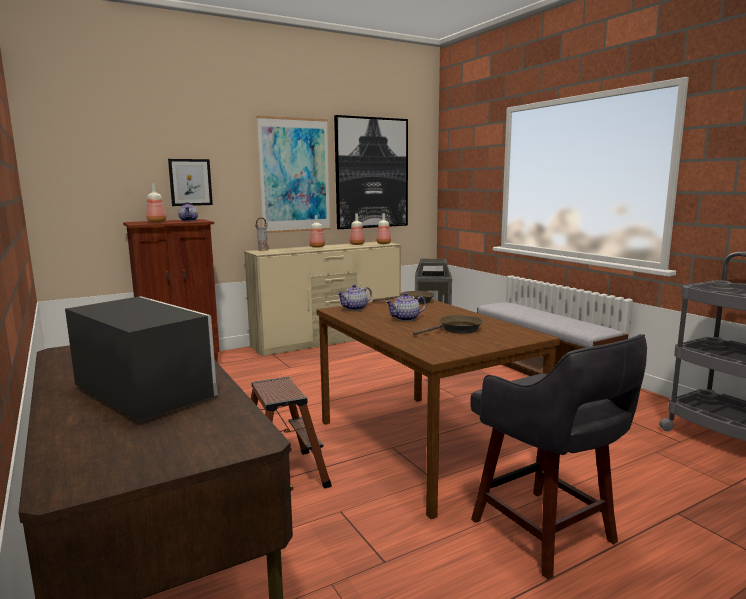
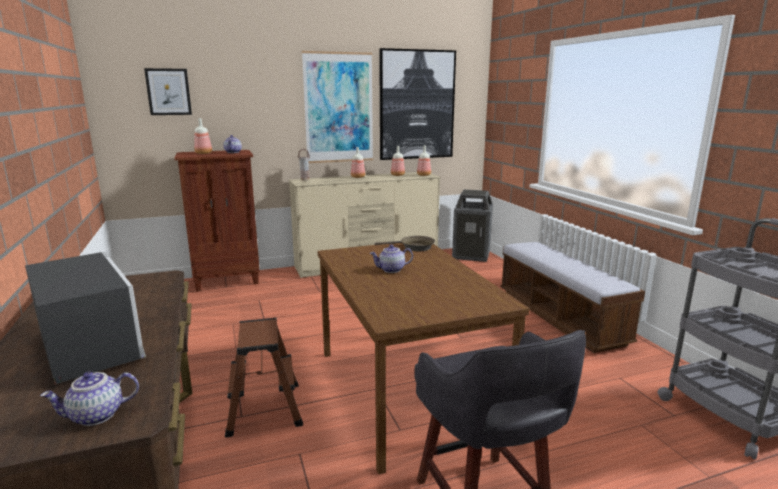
camera: 10 degrees right, 5 degrees up
picture [168,159,213,206] -> picture moved to [144,68,192,115]
teapot [337,284,372,311] -> teapot moved to [40,372,139,426]
brown frying pan [413,315,483,335] -> none

